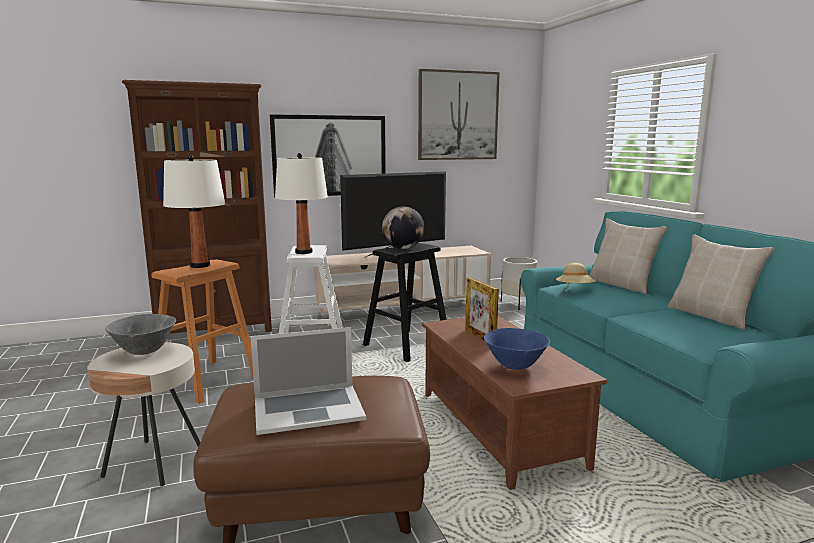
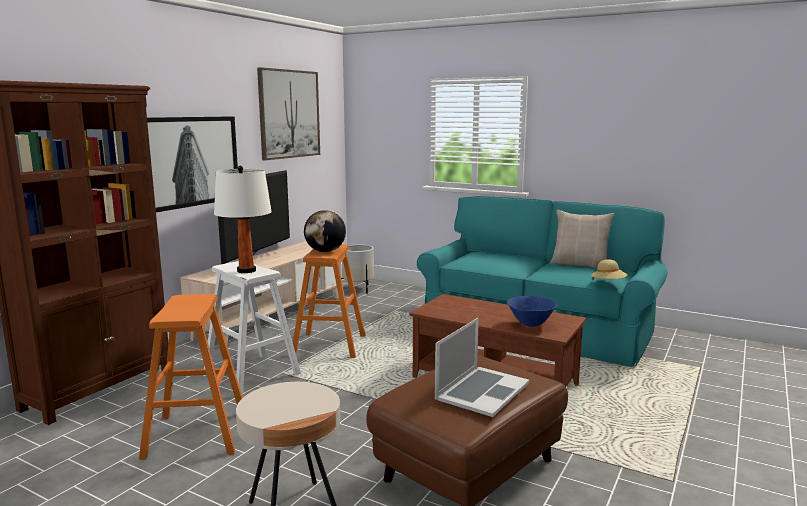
camera: 40 degrees left, 0 degrees up
grey bowl [105,314,176,355] -> none
white table lamp [163,155,225,268] -> none
black stool [363,243,447,362] -> orange stool [293,244,365,358]
picture frame [465,277,499,341] -> none
beige hat [556,263,596,284] -> beige hat moved to [591,259,628,280]
beige pillow [589,218,668,294] -> none

